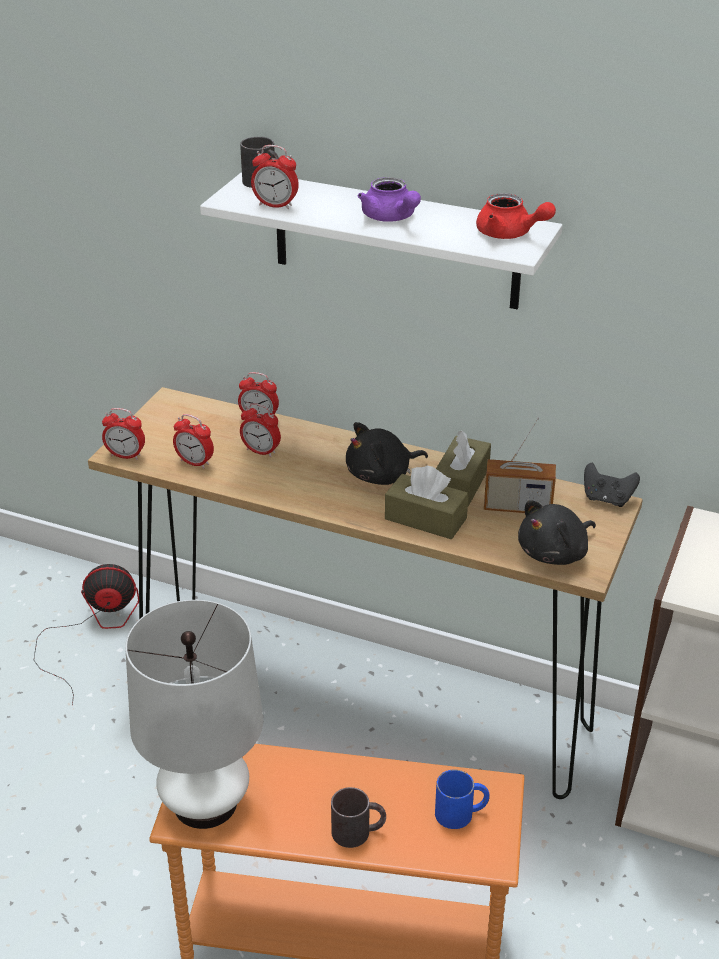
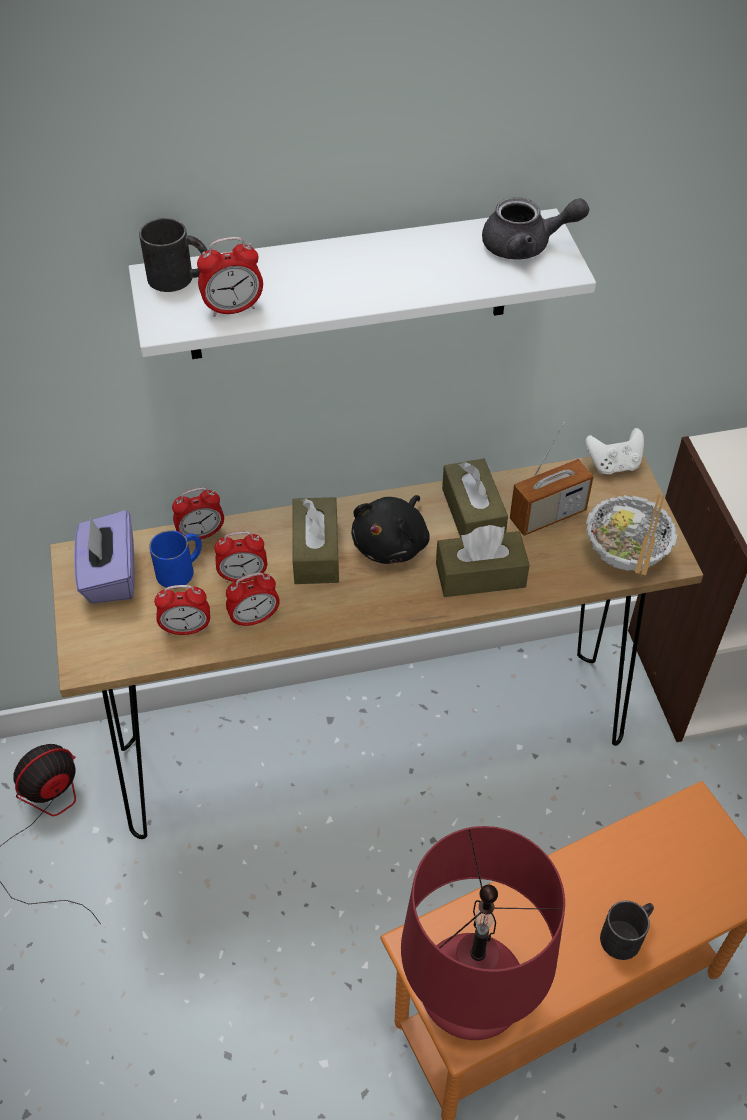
camera: 35 degrees left, 15 degrees up
alarm clock [102,408,145,460] -> alarm clock moved to [226,573,280,628]
white table lamp [125,600,263,829] -> red table lamp [401,826,565,1040]
purple teapot [358,177,421,222] -> none
blue mug [435,770,490,829] -> blue mug moved to [149,530,202,589]
red teapot [476,193,556,239] -> grey teapot [482,197,589,260]
black plush toy [518,500,596,565] -> bowl [586,494,677,577]
black game controller [584,463,640,507] -> white game controller [585,428,644,474]
none -> purple tissue box [74,510,135,603]
none -> brown tissue box [293,497,339,584]

